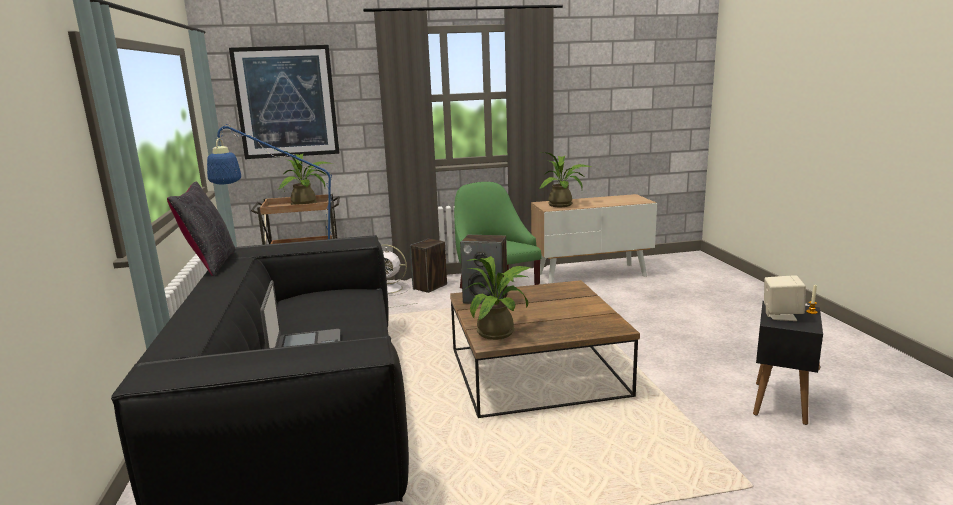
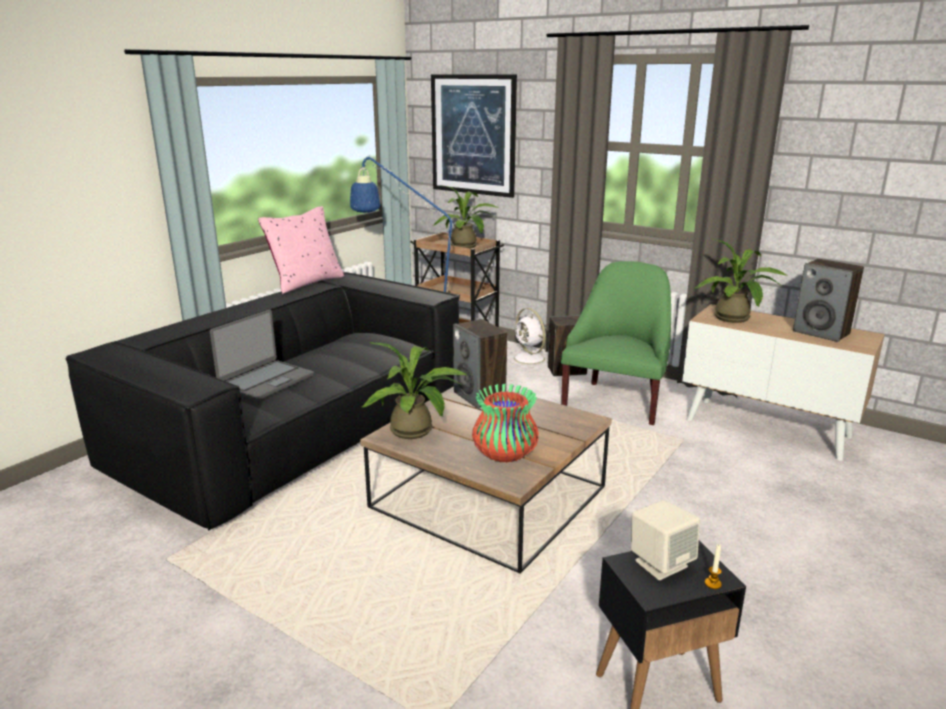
camera: 45 degrees right, 5 degrees up
black pillow [167,182,236,276] -> pink pillow [258,206,344,294]
none -> vase [472,384,539,463]
none -> speaker [793,259,864,342]

